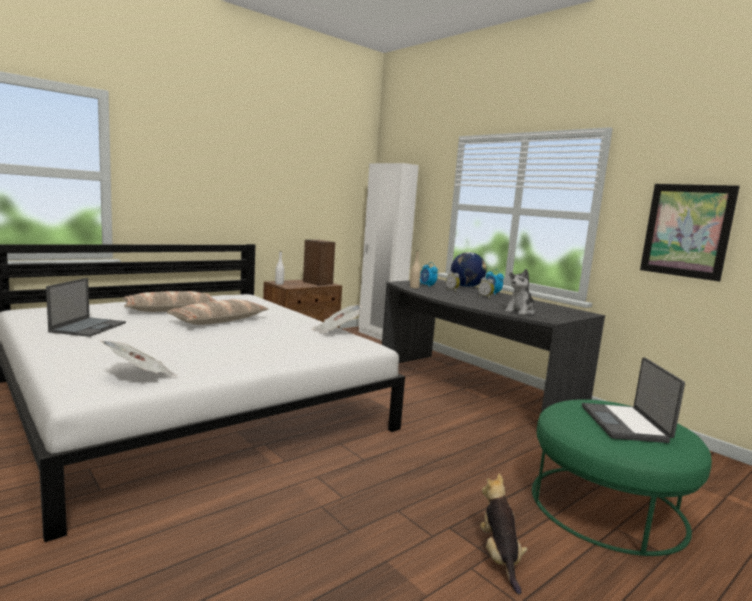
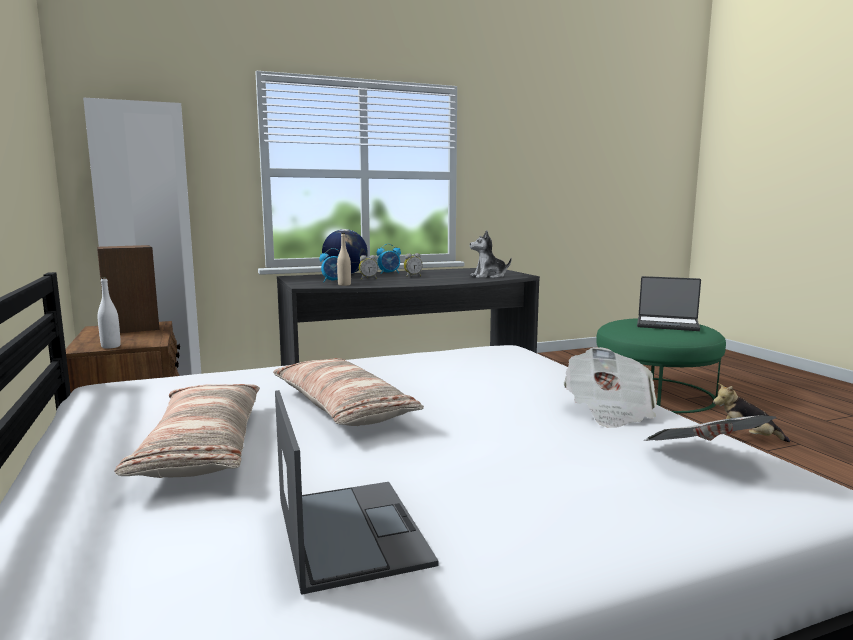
camera: 70 degrees left, 0 degrees up
laptop [46,278,126,337] -> laptop turned 45 degrees clockwise [275,390,439,595]
newspaper [312,305,362,333] -> newspaper moved to [564,347,657,428]
plush toy [505,269,535,315] -> plush toy turned 105 degrees clockwise [470,230,512,278]
picture [640,184,740,281] -> none

